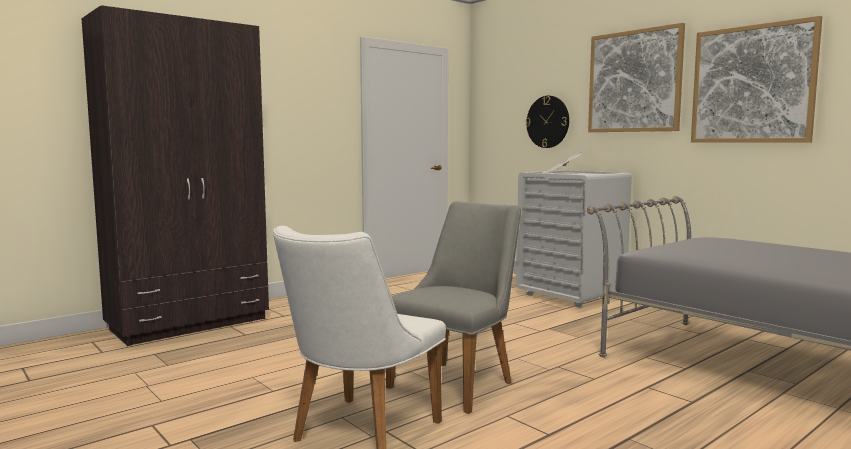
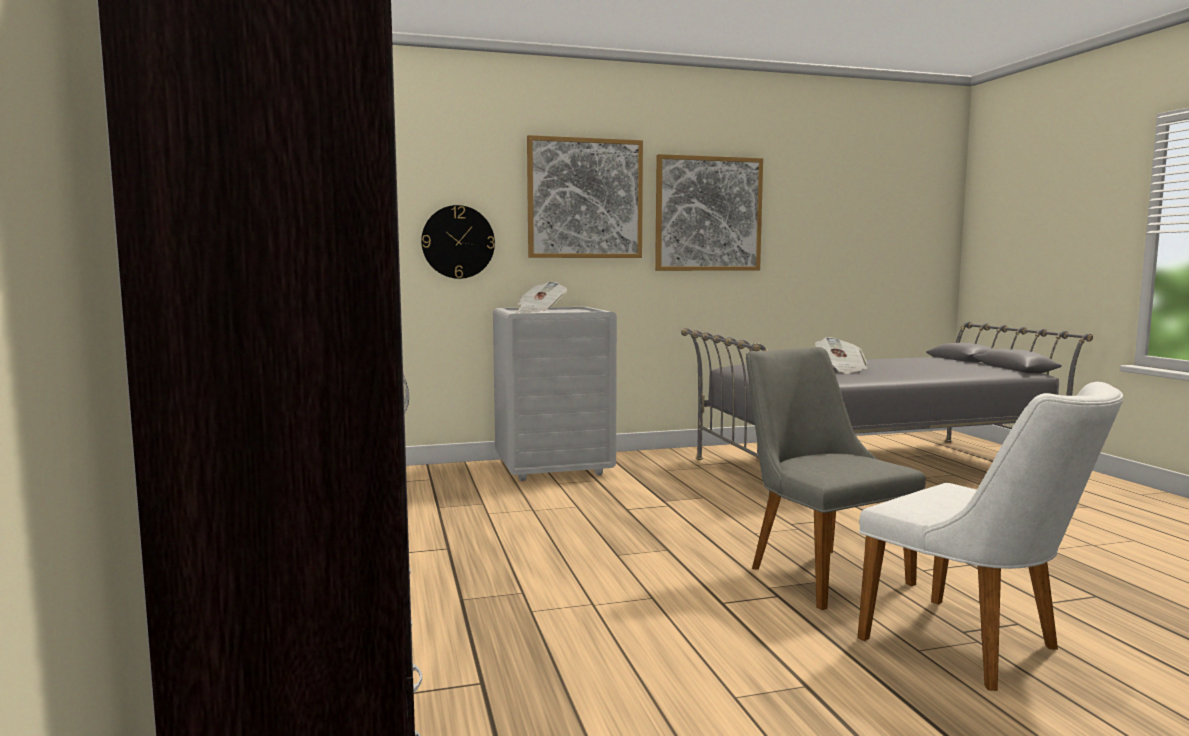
camera: 65 degrees left, 0 degrees up
none -> newspaper [815,337,868,373]

